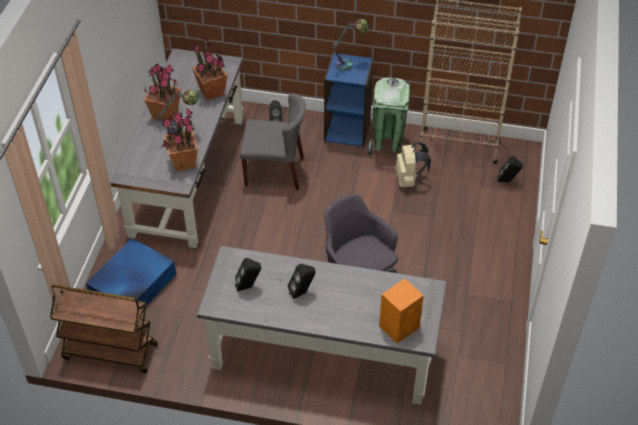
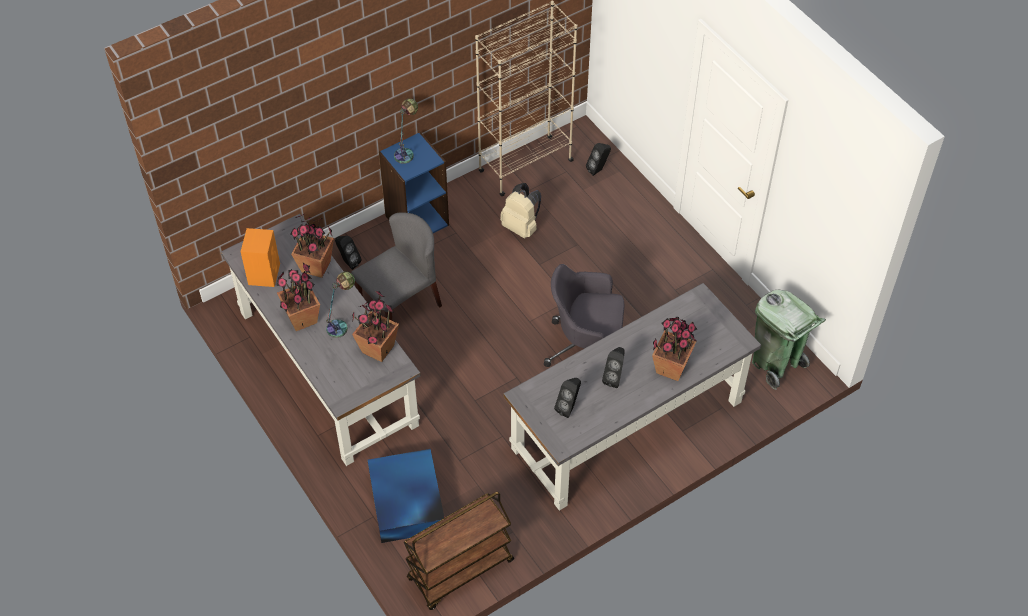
camera: 45 degrees left, 5 degrees up
green trash can [368,78,410,156] -> green trash can moved to [752,289,826,390]
orange speaker [379,278,424,344] -> orange speaker moved to [241,228,280,287]
none -> potted plant [652,317,697,381]

